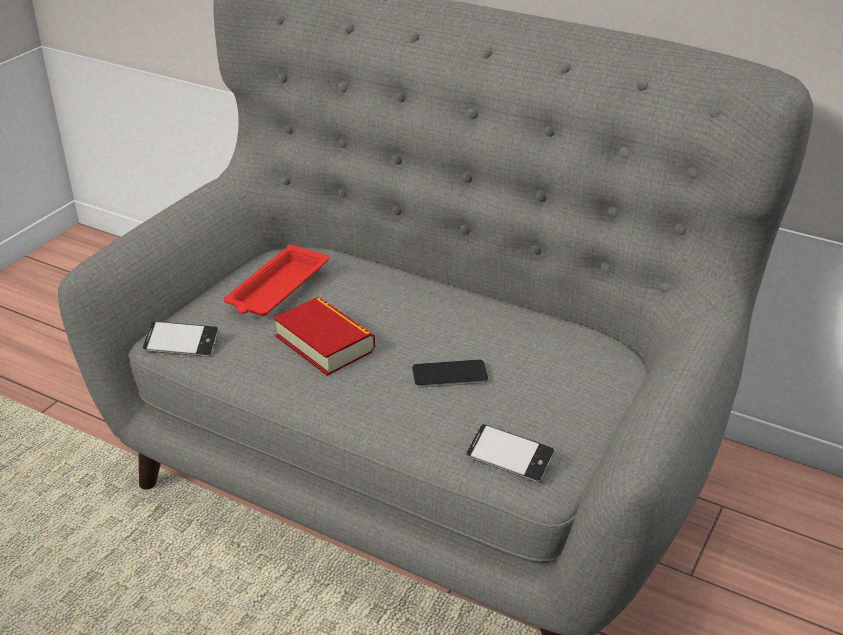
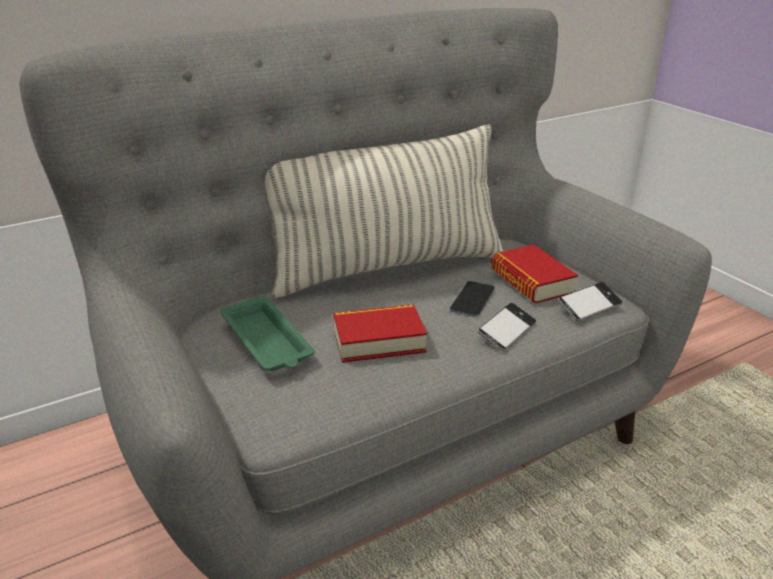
camera: 60 degrees left, 5 degrees down
phone [143,321,219,357] -> phone moved to [477,303,536,351]
red tray [224,244,329,316] -> green tray [220,296,315,371]
none -> pillow [264,125,503,298]
none -> book [491,244,578,303]

